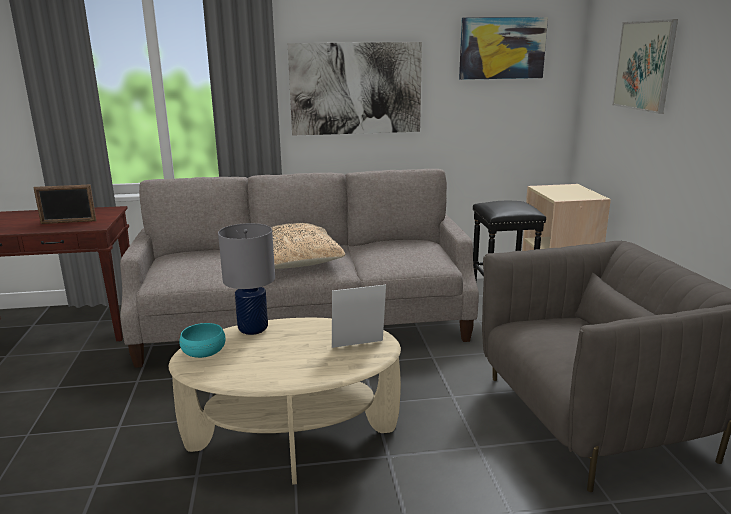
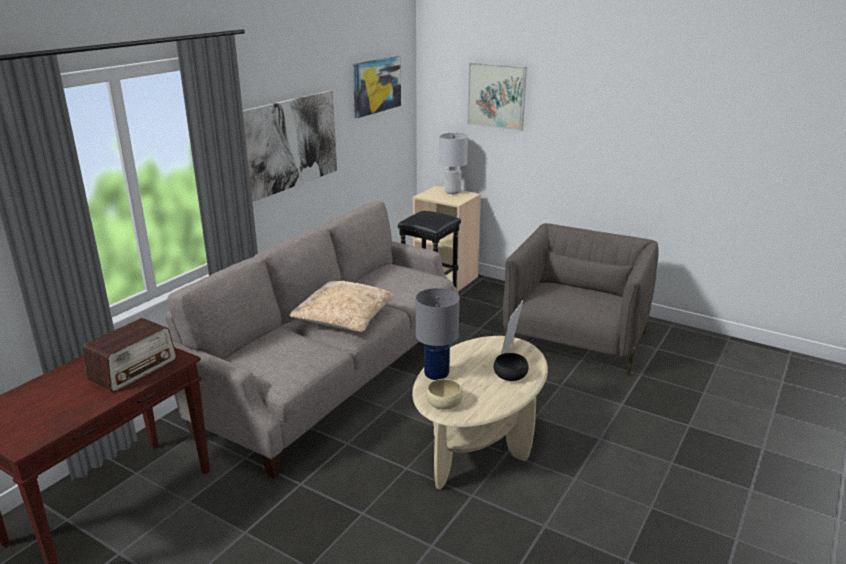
camera: 50 degrees left, 5 degrees up
picture frame [33,185,96,224] -> radio [83,318,176,392]
turquoise bowl [179,323,226,358] -> beige bowl [426,379,463,410]
none -> grey table lamp [439,133,468,194]
none -> black bowl [494,353,528,381]

